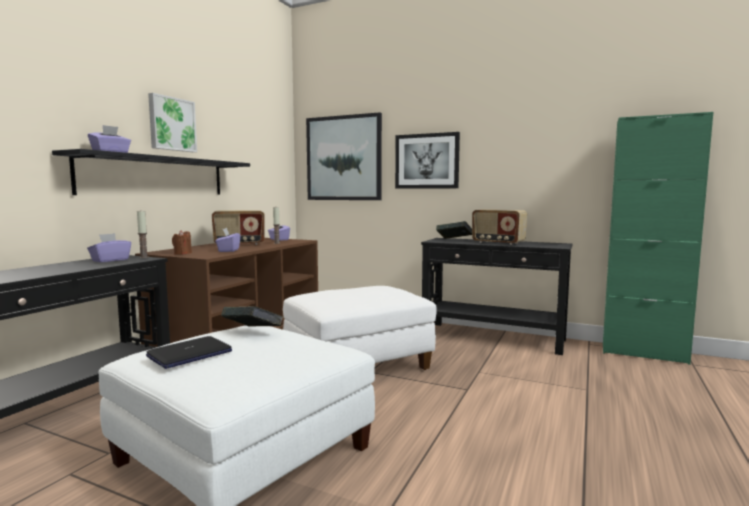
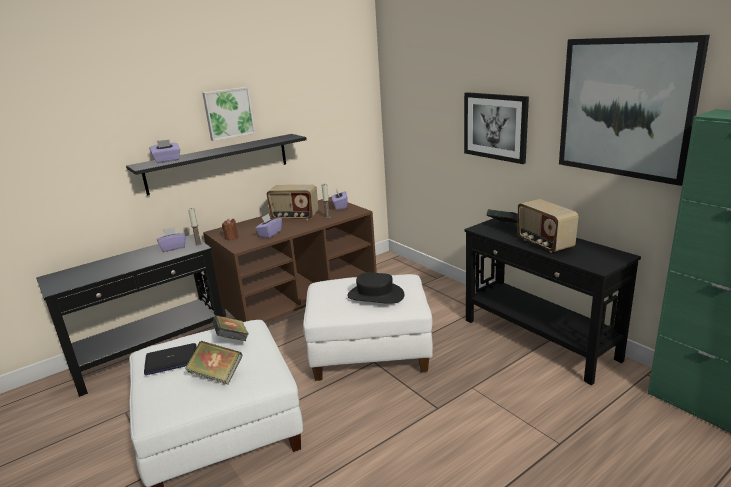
camera: 30 degrees right, 15 degrees up
picture [306,112,382,200] -> picture moved to [559,35,710,186]
none -> book [185,341,242,385]
none -> black hat [347,272,404,304]

